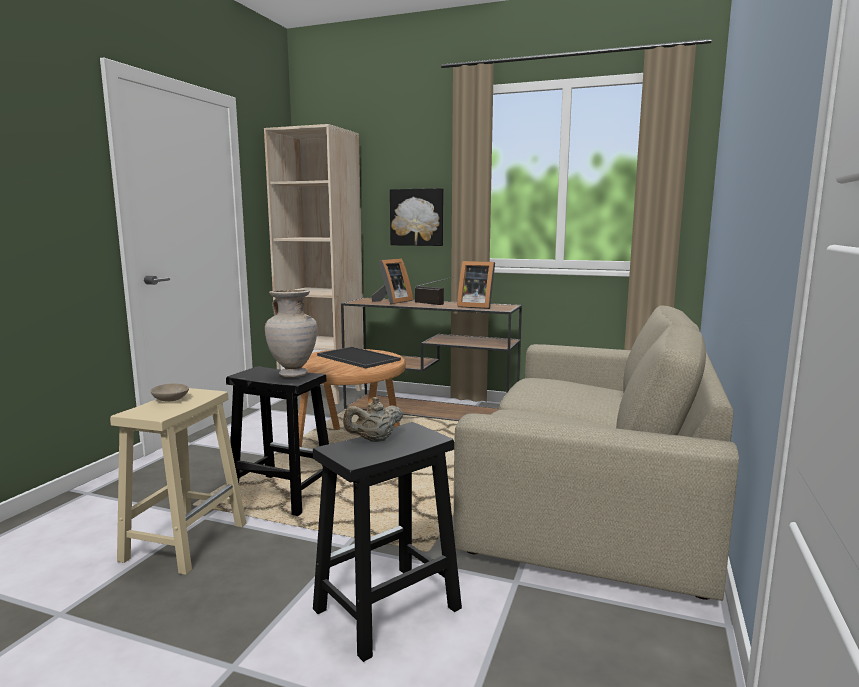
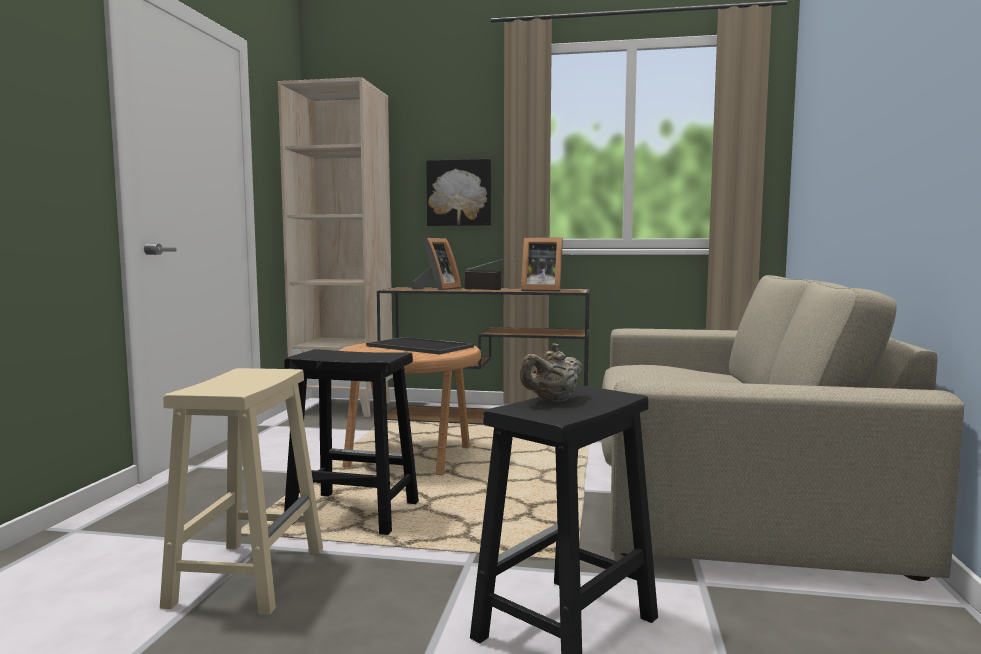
camera: 10 degrees left, 5 degrees down
beige bowl [150,384,189,402] -> none
beige vase [265,290,318,377] -> none

